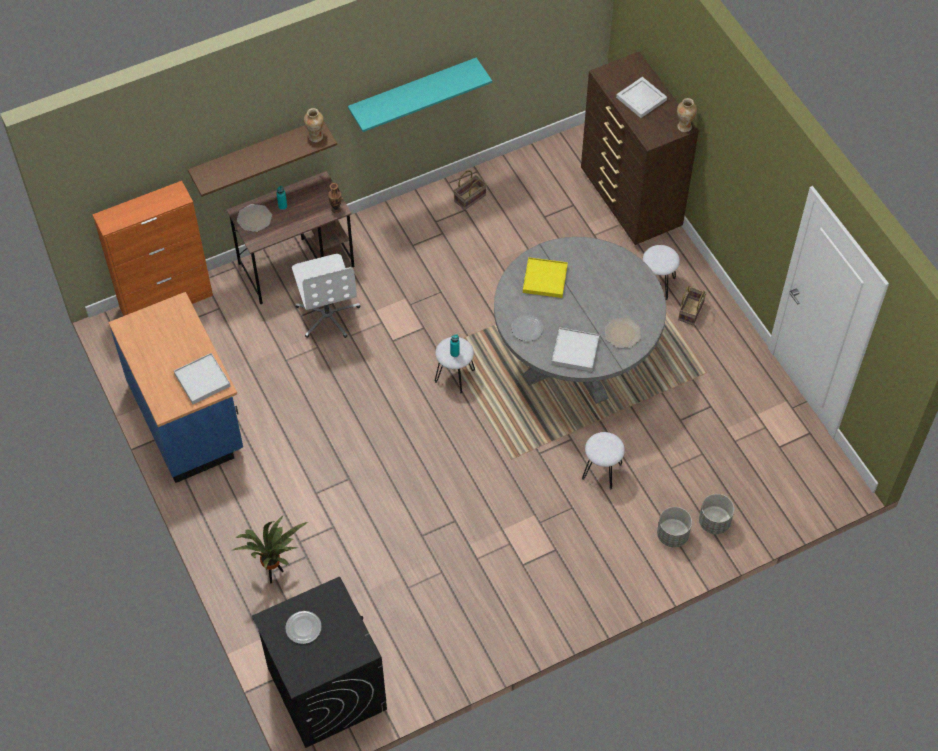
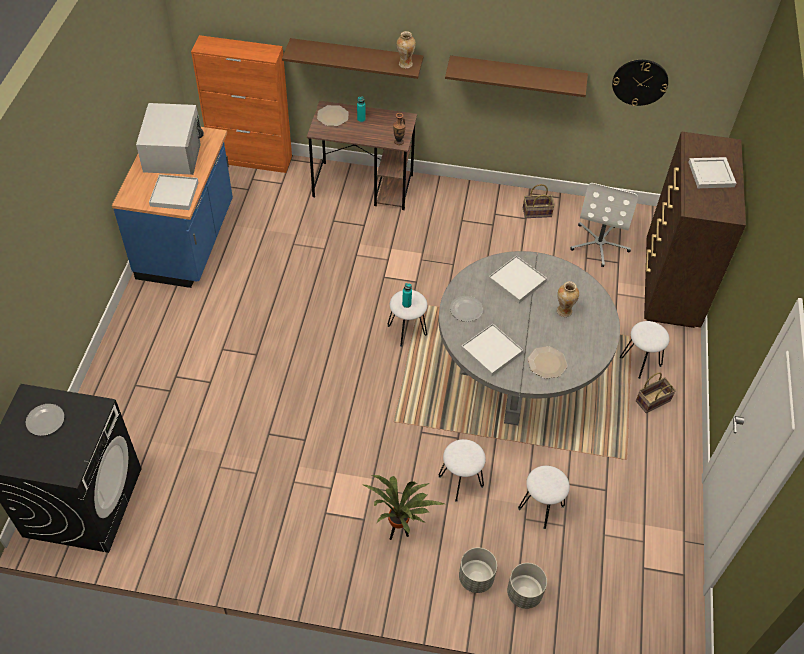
camera: 35 degrees right, 5 degrees down
potted plant [233,516,308,583] -> potted plant moved to [363,475,444,540]
white office chair [292,254,360,338] -> white office chair moved to [570,183,638,267]
turquoise shelf [348,58,492,132] -> brown shelf [445,55,588,97]
yellow tray [523,257,568,298] -> white tray [488,255,547,304]
vase [677,98,697,132] -> vase moved to [557,281,579,317]
none -> white microwave [136,103,204,175]
none -> white stool [518,466,570,529]
none -> wall clock [612,60,668,106]

